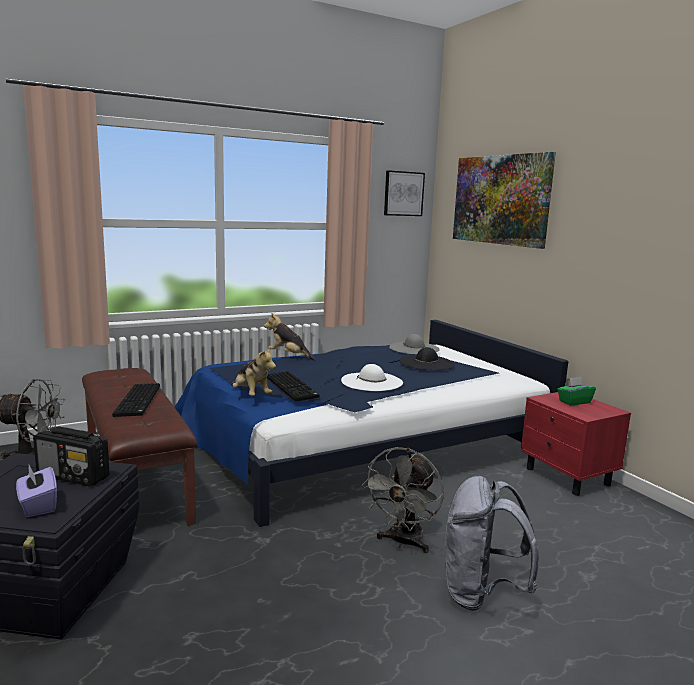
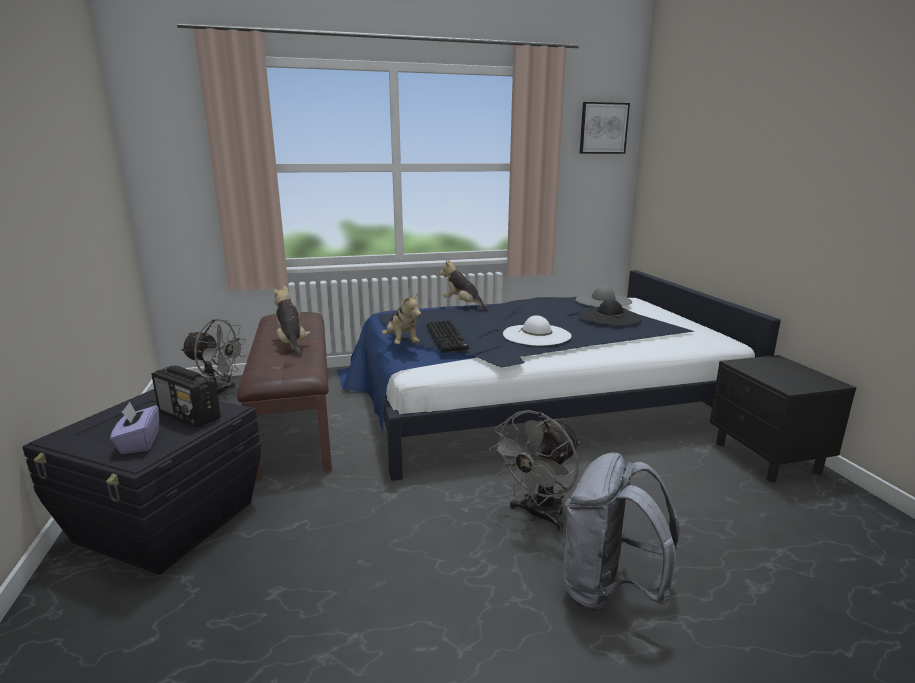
camera: 15 degrees right, 5 degrees up
keyboard [112,383,160,417] -> plush toy [272,286,311,356]
picture [453,152,556,249] -> none
red nightstand [521,392,631,496] -> black nightstand [710,355,856,482]
green tissue box [557,377,596,405] -> none

